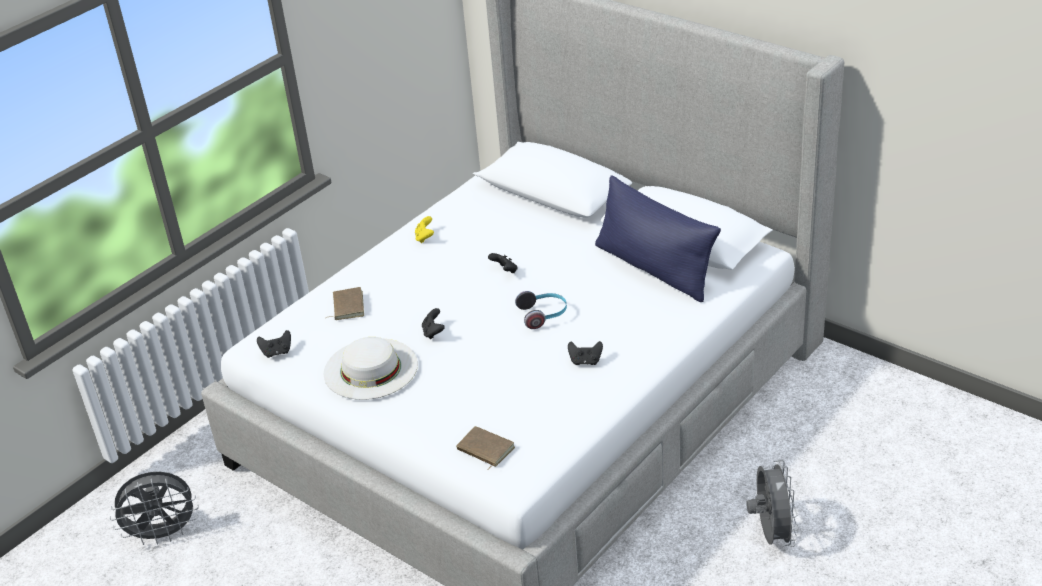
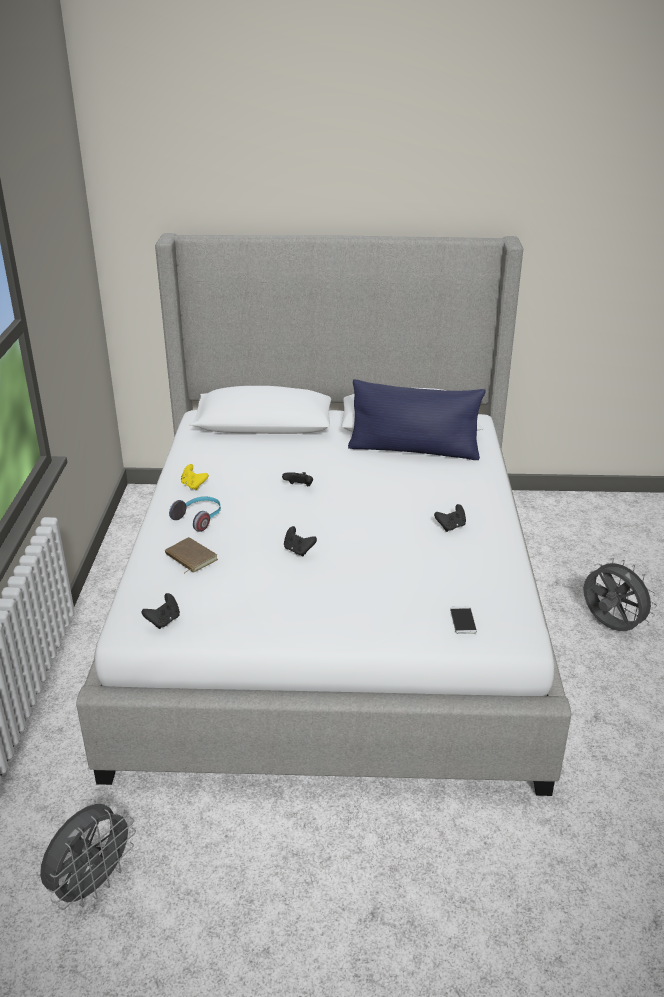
camera: 40 degrees left, 5 degrees down
white hat [324,337,418,400] -> none
brown book [456,426,515,470] -> phone [450,607,477,634]
headphones [515,291,567,329] -> headphones moved to [169,497,221,532]

